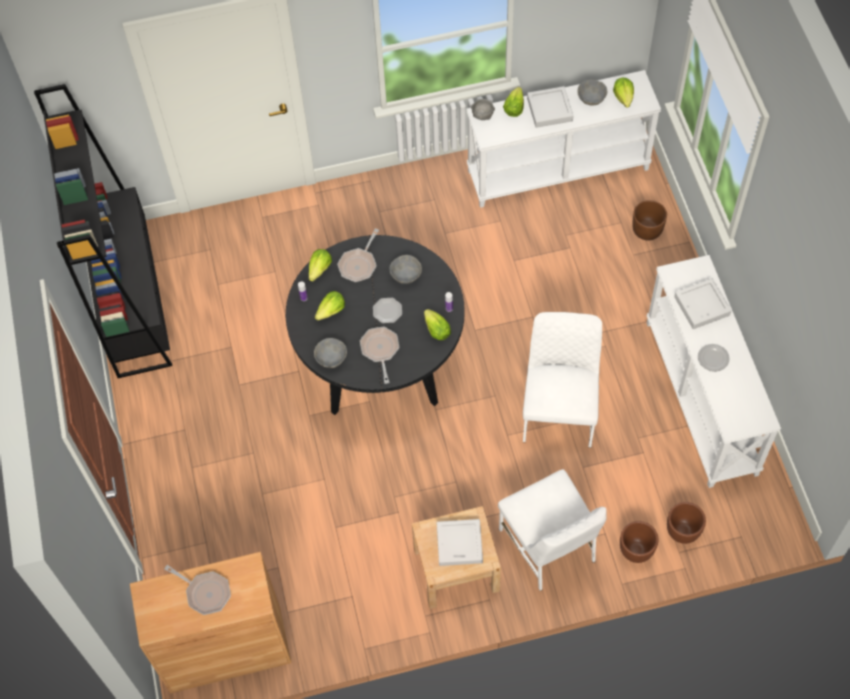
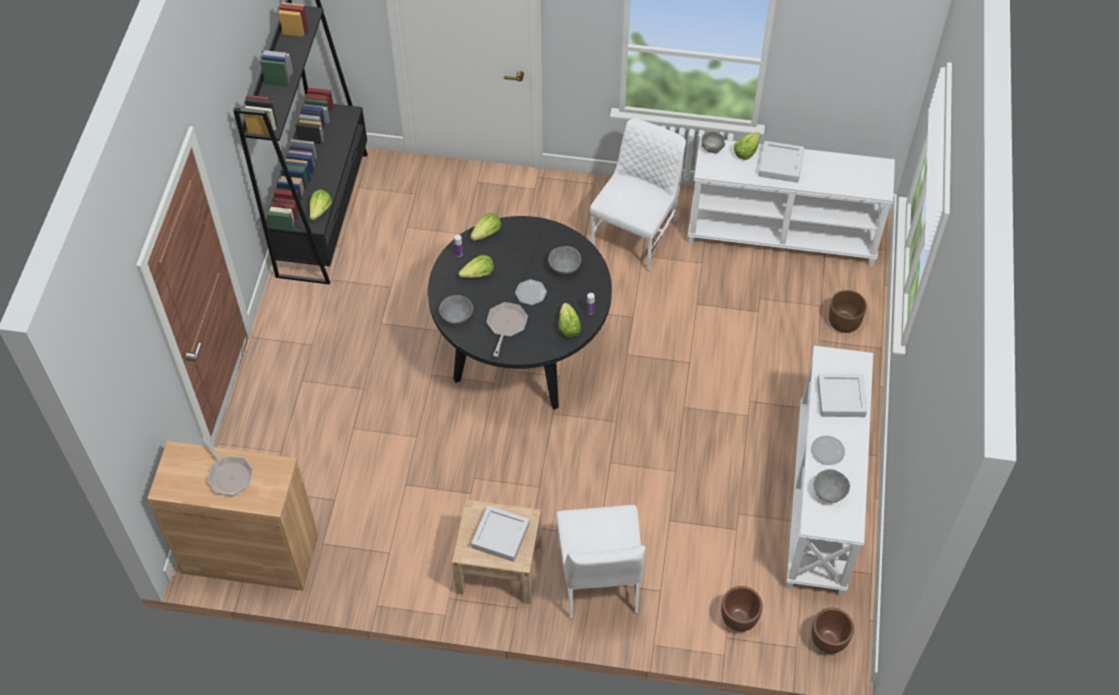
camera: 20 degrees right, 5 degrees down
frying pan [337,229,379,282] -> none
white chair [523,312,602,448] -> white chair moved to [590,118,686,271]
grey bowl [577,80,607,105] -> grey bowl moved to [813,469,850,503]
lettuce [613,78,634,108] -> lettuce moved to [310,190,332,220]
brown planter [620,521,658,563] -> brown planter moved to [811,608,854,654]

